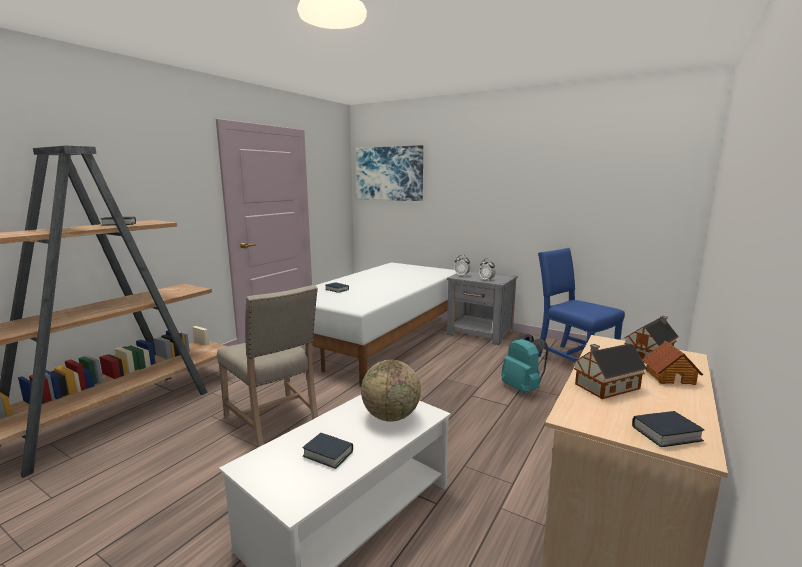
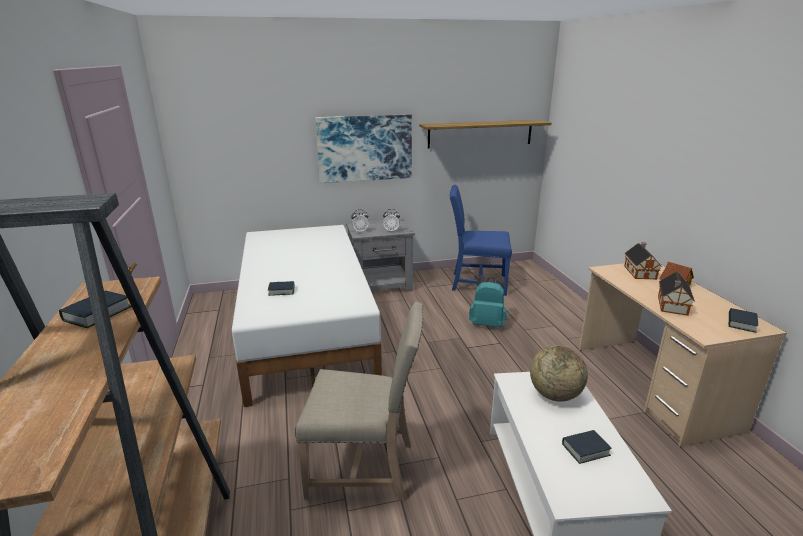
camera: 45 degrees left, 10 degrees up
picture [356,145,423,201] -> picture moved to [315,114,412,183]
none -> shelf [419,120,552,149]

